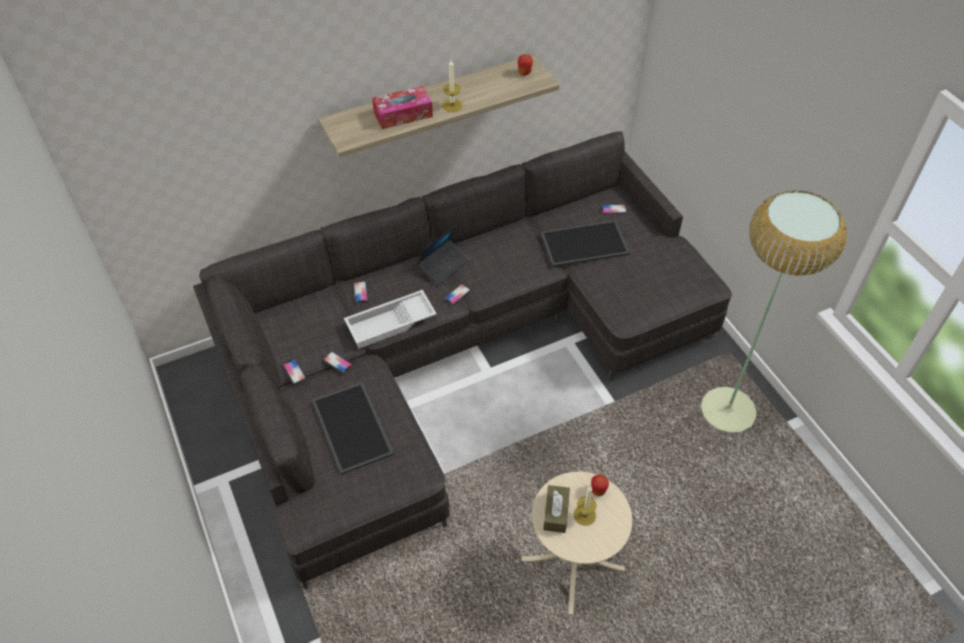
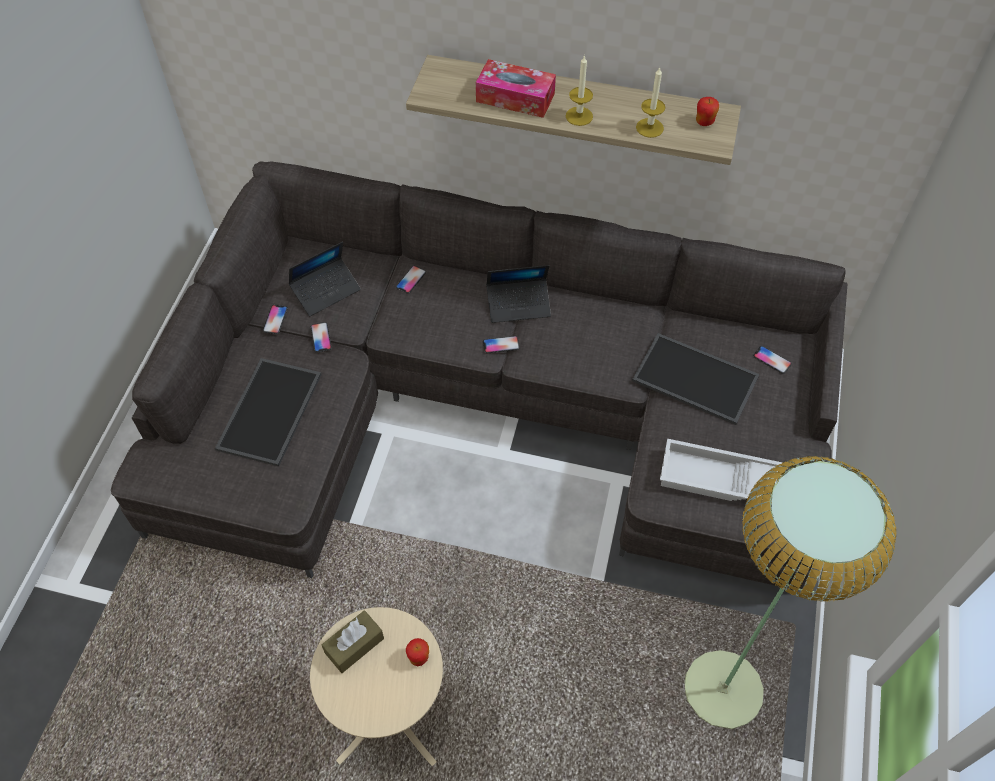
camera: 40 degrees right, 5 degrees up
white tray [344,290,437,349] -> white tray moved to [660,438,783,501]
candle [574,486,596,525] -> candle moved to [636,67,665,138]
none -> laptop [288,242,361,316]

